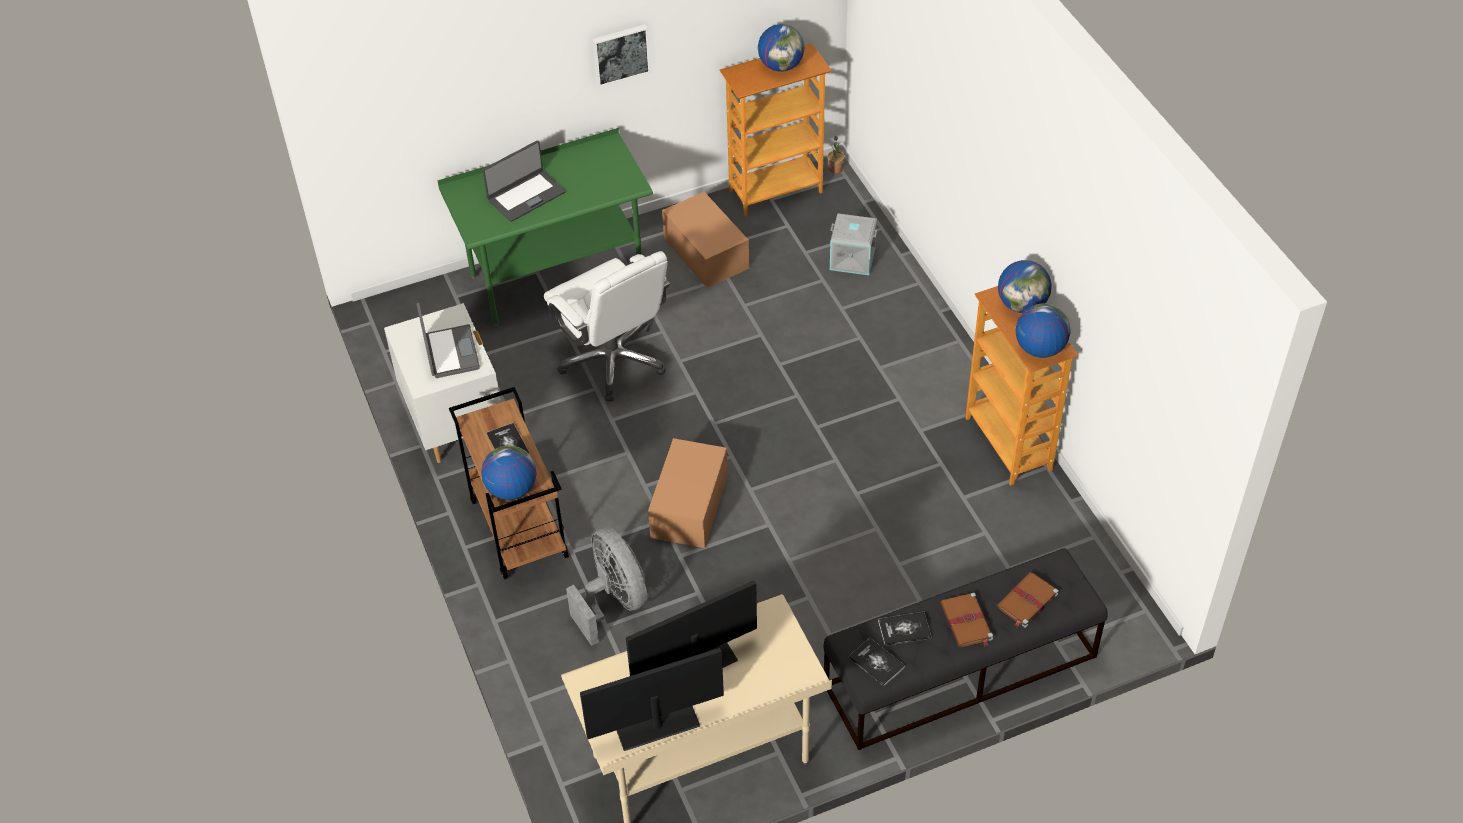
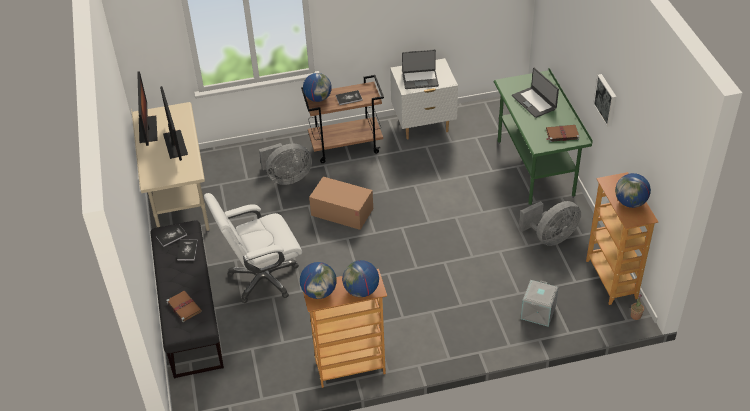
camera: 100 degrees right, 5 degrees down
white office chair [544,251,670,402] -> white office chair moved to [204,193,302,303]
cardboard box [662,192,749,288] -> grey fan [519,201,581,246]
brown book [940,593,993,647] -> brown book moved to [546,125,580,142]

